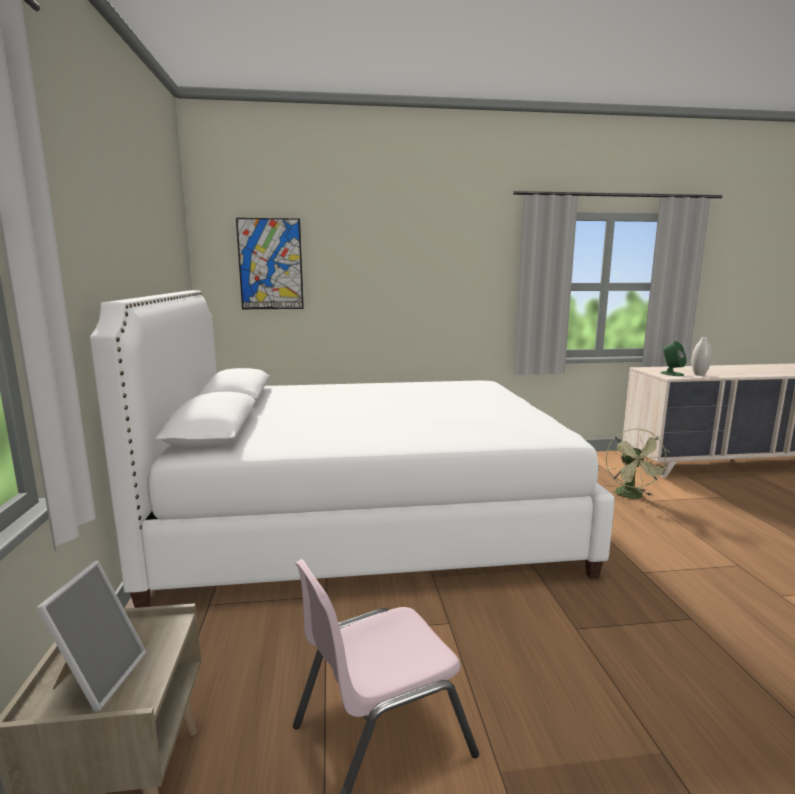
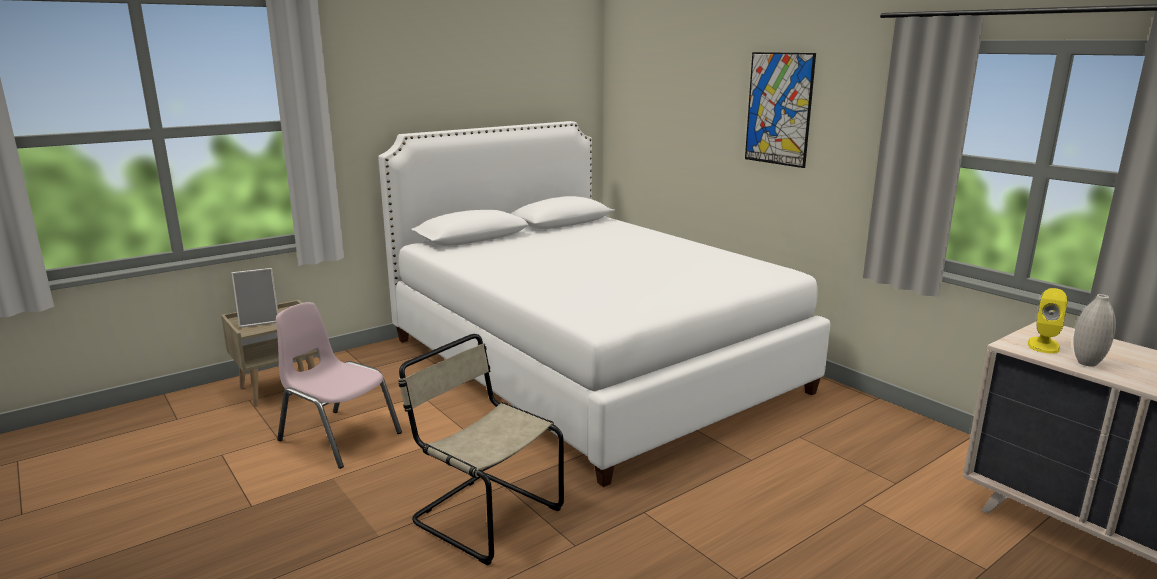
camera: 60 degrees right, 5 degrees up
picture [236,218,304,309] -> picture moved to [745,52,816,168]
green fan [606,429,670,498] -> none
green speaker [661,341,687,376] -> yellow speaker [1028,288,1068,354]
none -> beige chair [398,334,564,565]

